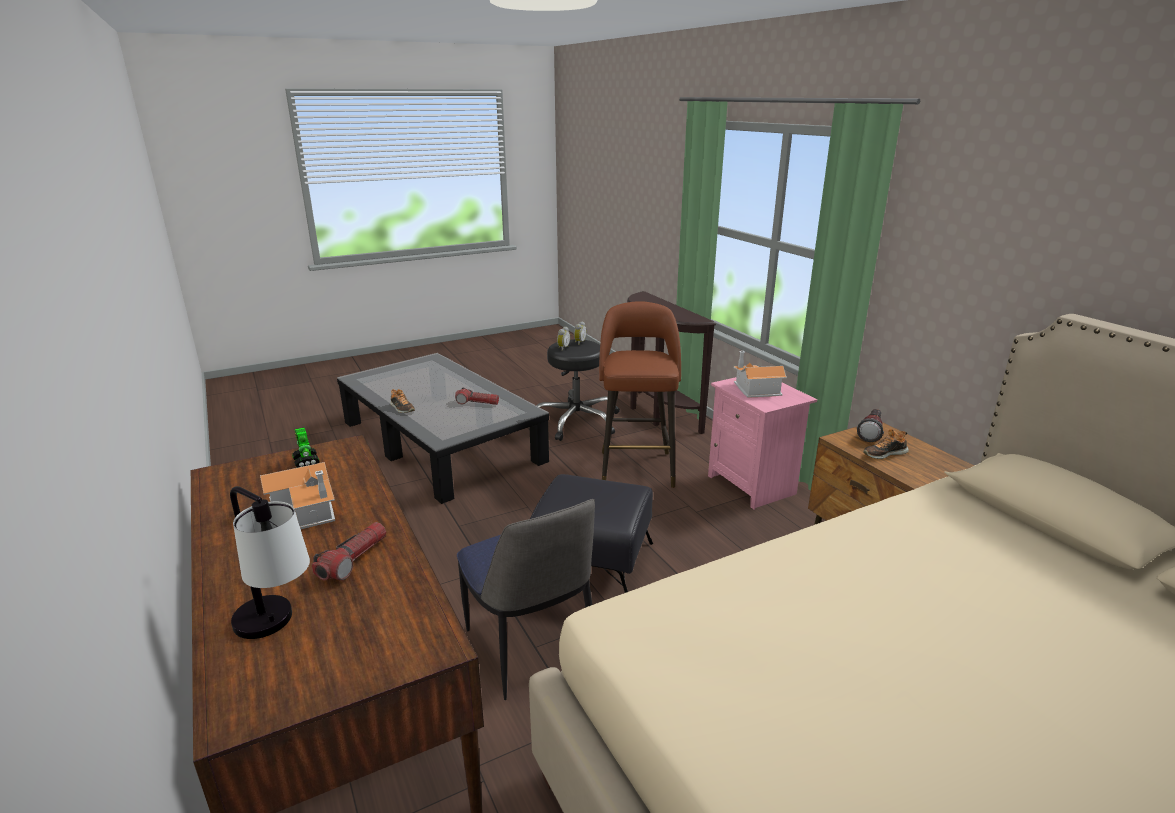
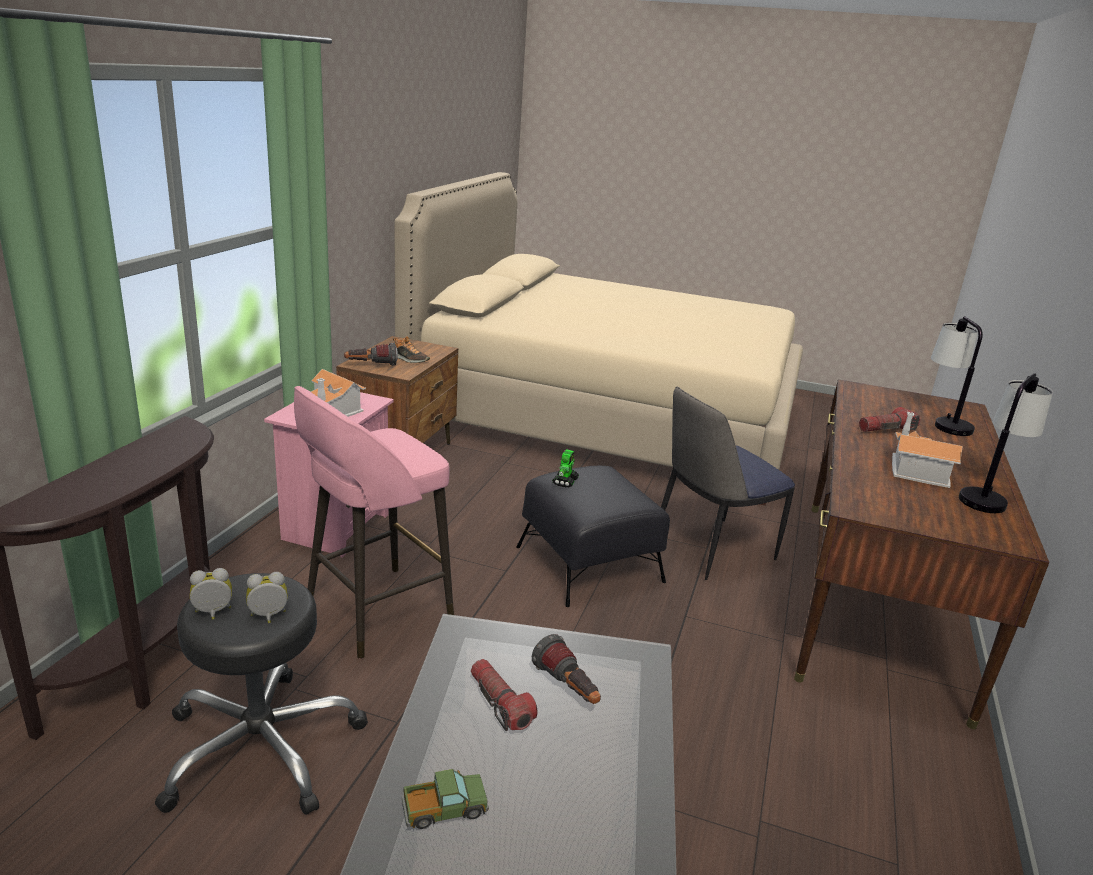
camera: 135 degrees left, 0 degrees up
toy robot [292,428,320,468] -> toy robot moved to [552,449,579,487]
shoe [390,389,415,413] -> none
chair [457,499,595,700] -> chair turned 135 degrees counterclockwise [661,387,795,580]
brown stool [599,301,681,488] -> pink stool [294,386,454,659]
none -> toy truck [402,769,489,829]
none -> flashlight [532,634,601,704]
none -> table lamp [959,373,1053,513]

